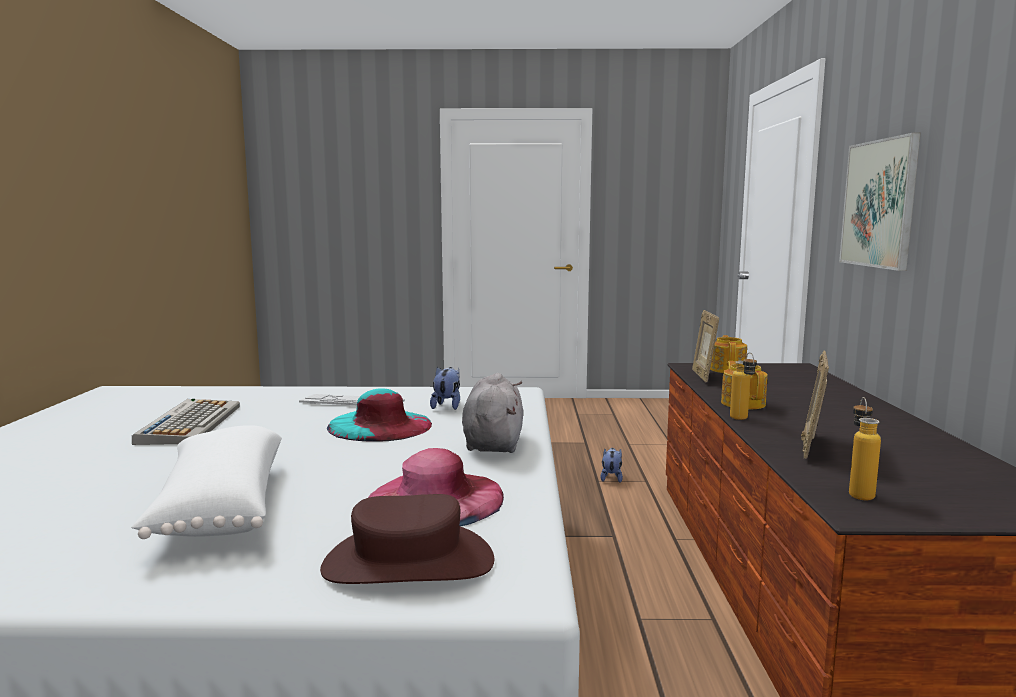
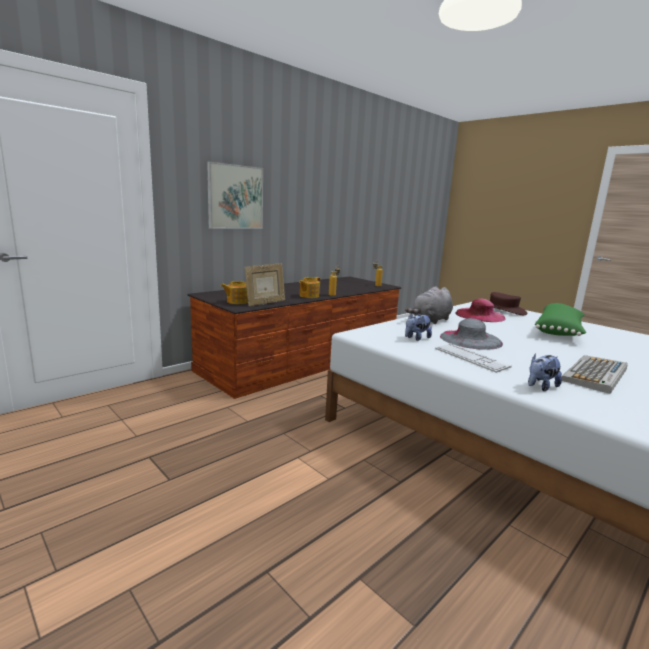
camera: 135 degrees left, 5 degrees up
white pillow [131,425,282,539] -> green pillow [535,303,586,336]
turquoise hat [327,388,432,442] -> grey hat [440,318,503,350]
plush toy [600,448,623,483] -> plush toy moved to [528,353,562,391]
picture frame [801,351,829,459] -> none

